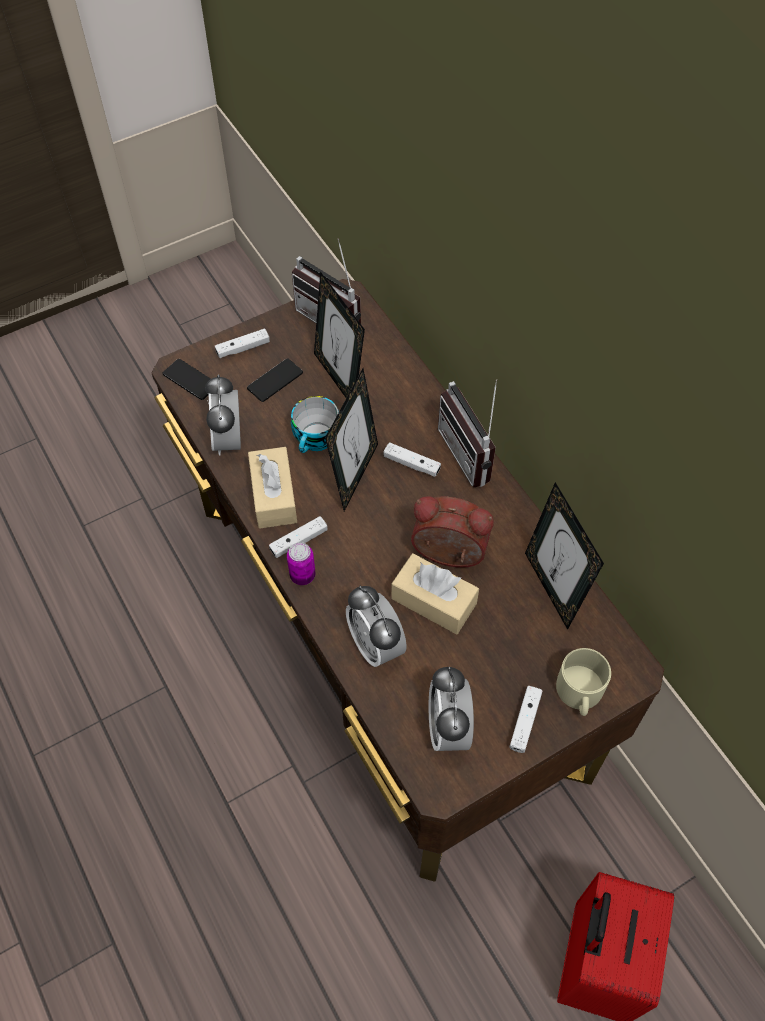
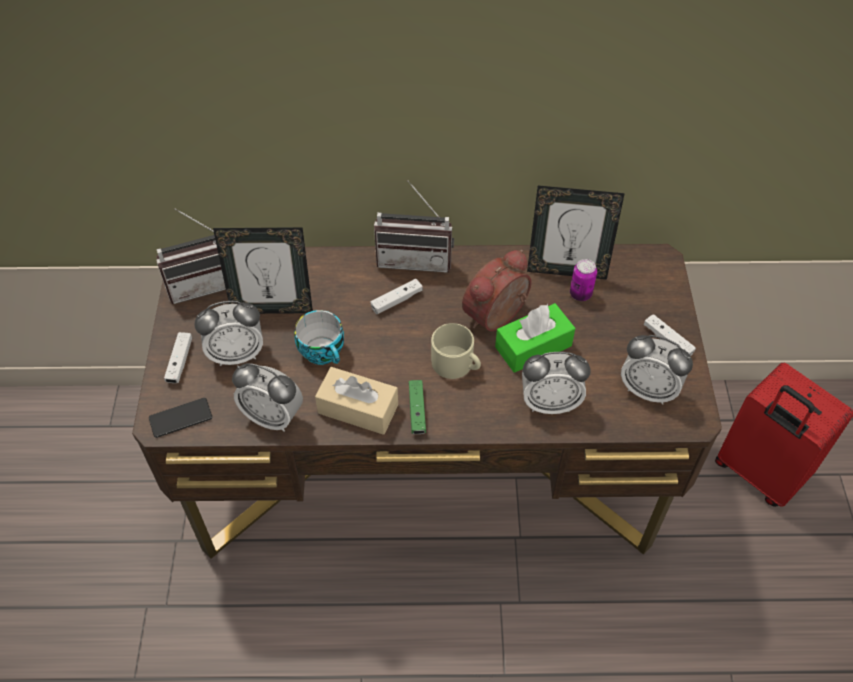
camera: 60 degrees left, 5 degrees down
phone [247,358,303,402] -> alarm clock [194,301,263,366]
white game controller [269,516,328,558] -> green game controller [409,380,426,434]
can [287,542,316,585] -> can moved to [570,259,597,301]
picture frame [325,368,378,511] -> none
beige tissue box [391,553,479,634] -> green tissue box [495,303,575,373]
beige mug [556,648,611,716] -> beige mug moved to [431,323,481,379]

